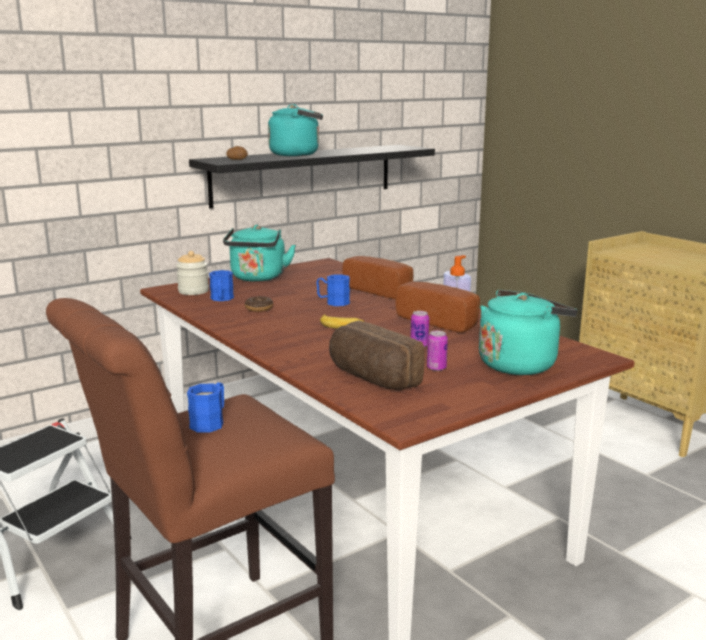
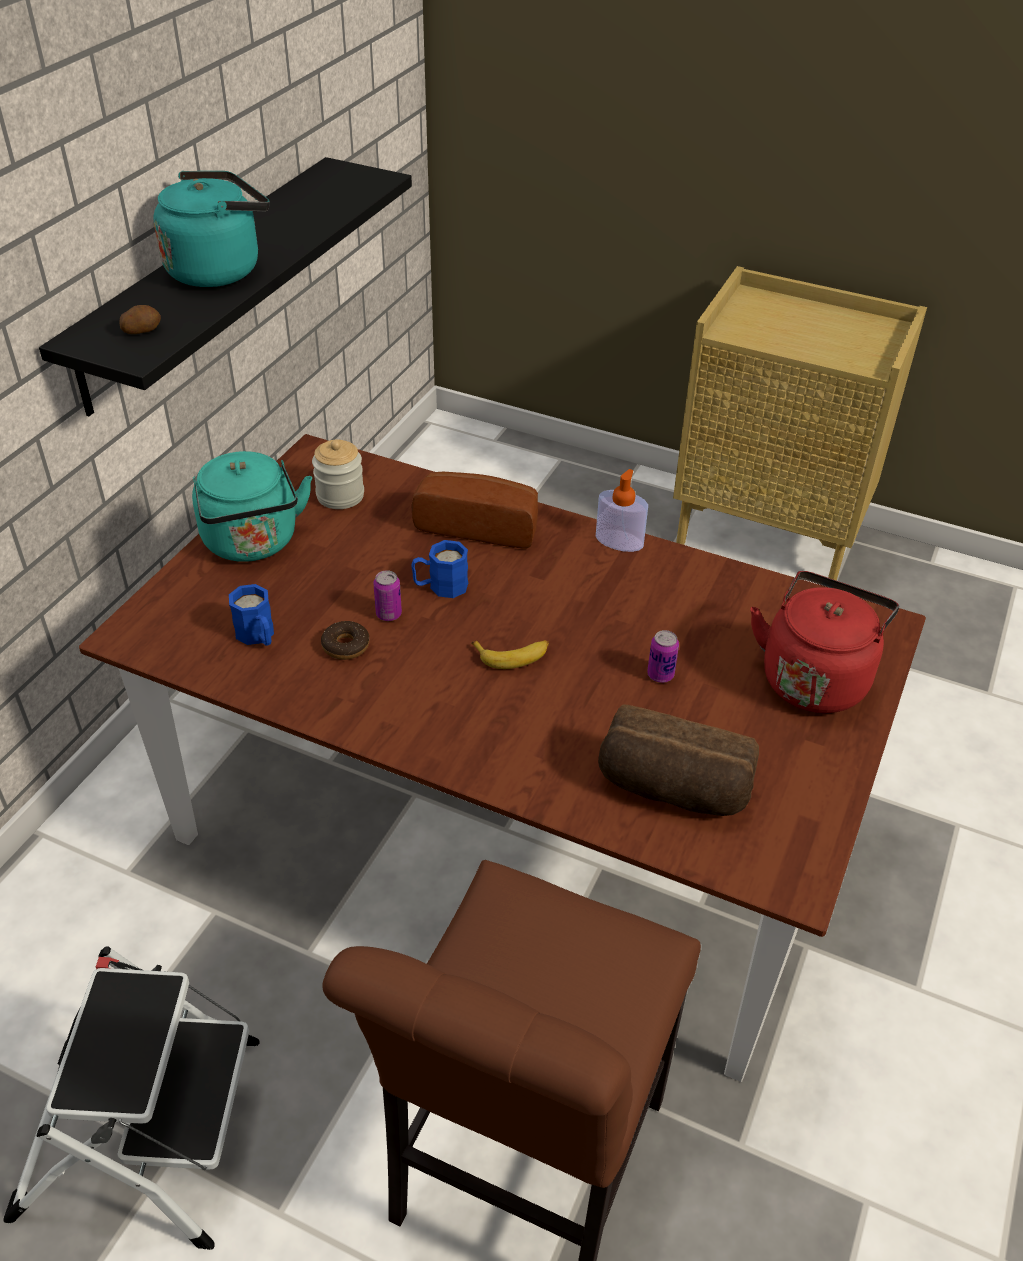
camera: 30 degrees left, 25 degrees up
jar [176,251,209,295] -> jar moved to [312,440,364,509]
blue mug [187,383,224,432] -> none
bread [396,282,480,333] -> none
can [427,331,448,371] -> can moved to [373,570,402,621]
turquoise kettle [479,290,578,375] -> red kettle [750,571,899,713]

